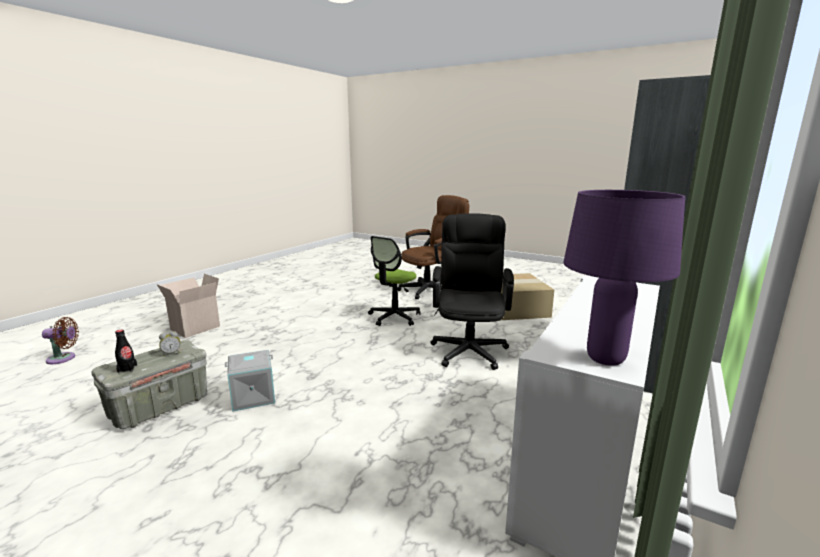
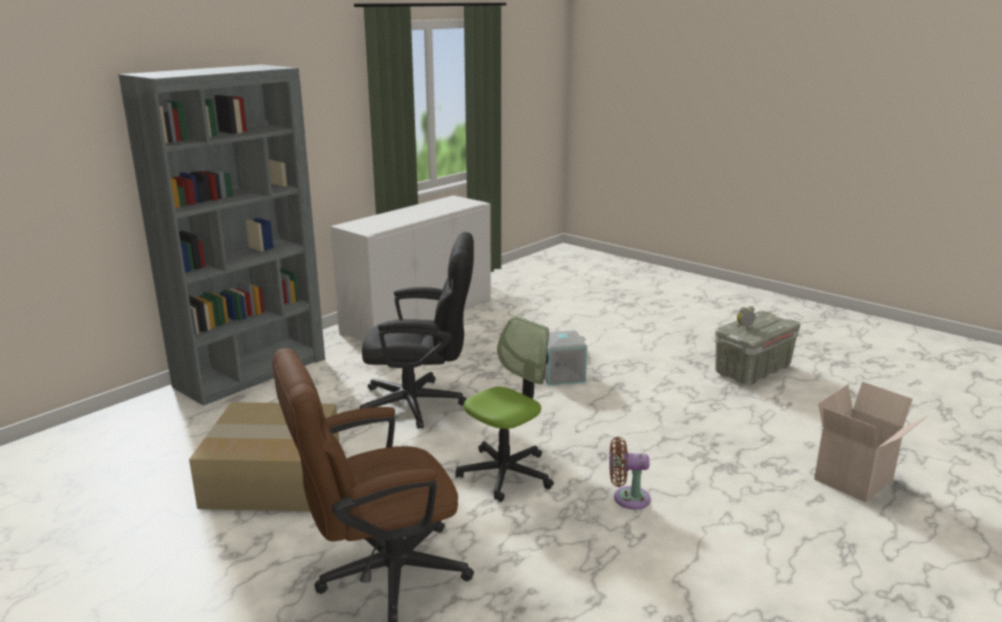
camera: 170 degrees left, 5 degrees up
brown fan [42,317,79,364] -> brown fan moved to [609,437,651,509]
black bottle [115,330,137,373] -> none
grey storage box [225,350,275,412] -> grey storage box moved to [544,330,587,386]
black office chair [430,213,514,370] -> black office chair turned 105 degrees counterclockwise [360,232,474,429]
purple table lamp [563,190,685,366] -> none

